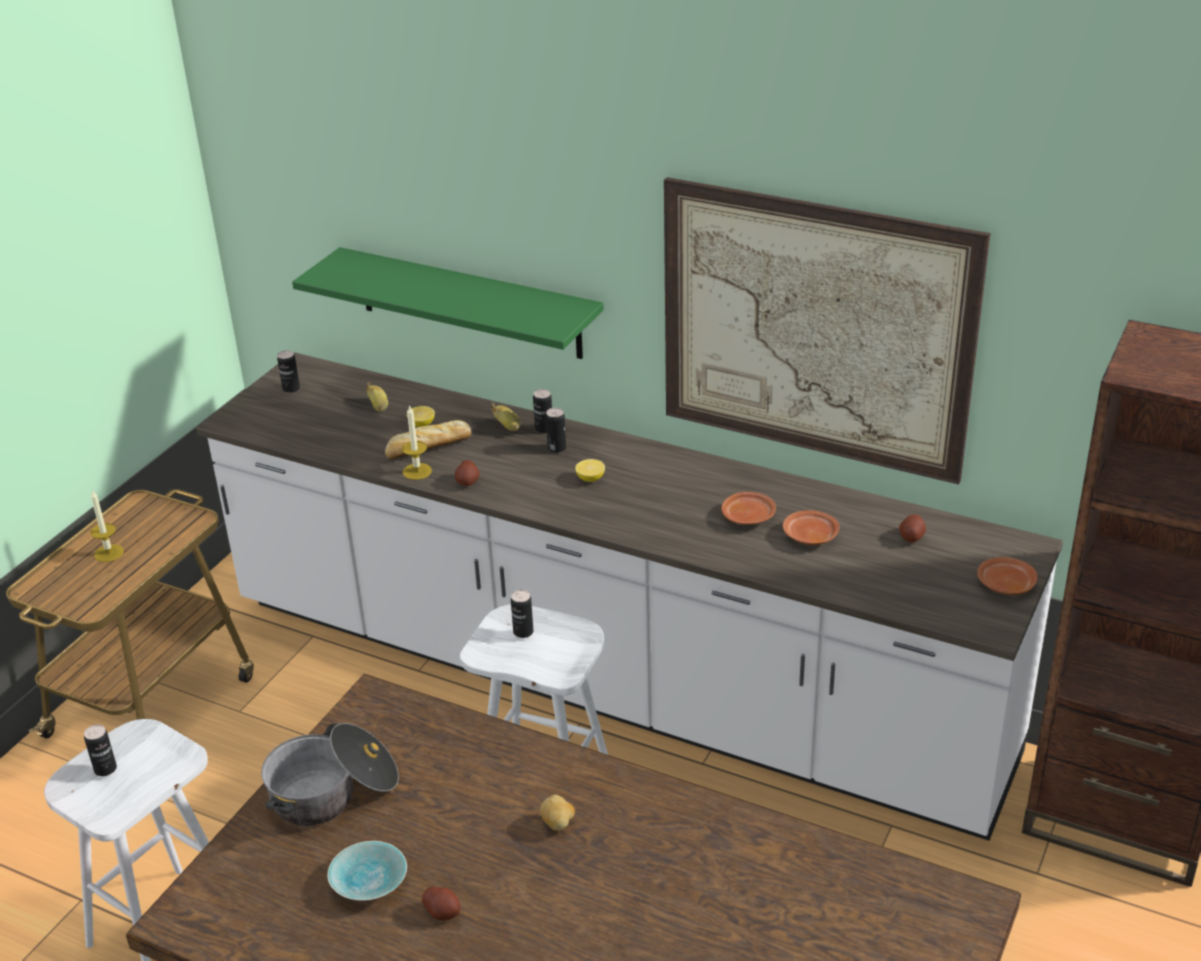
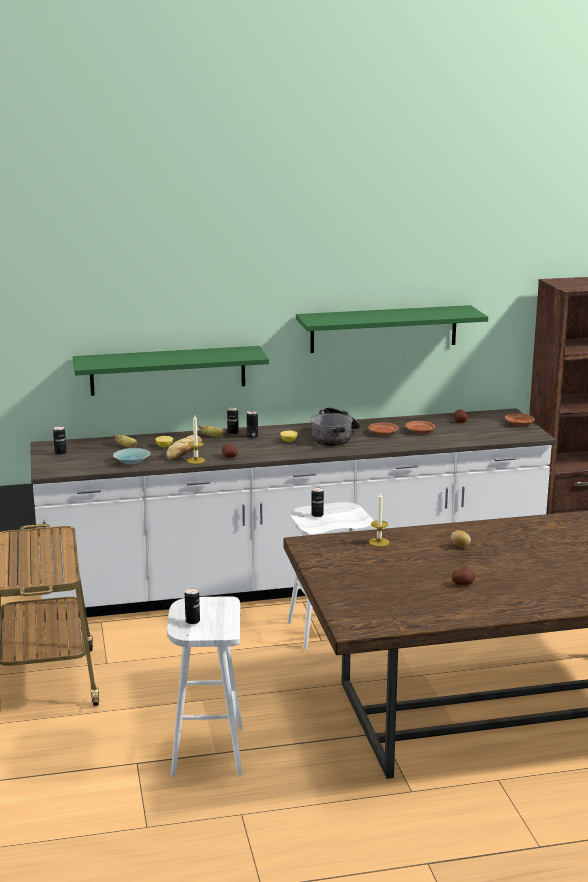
camera: 40 degrees left, 15 degrees down
candle [90,490,124,562] -> candle moved to [369,491,389,547]
cooking pot [261,723,399,826] -> cooking pot moved to [311,408,360,446]
turquoise bowl [327,841,407,901] -> turquoise bowl moved to [113,448,150,464]
picture [664,177,991,484] -> green shelf [296,305,488,353]

